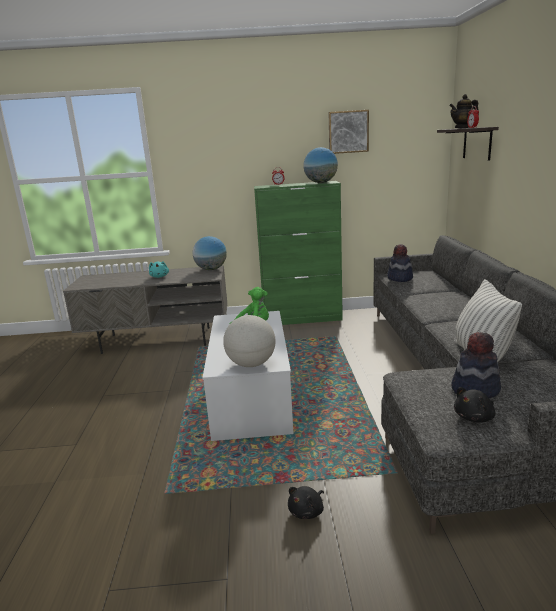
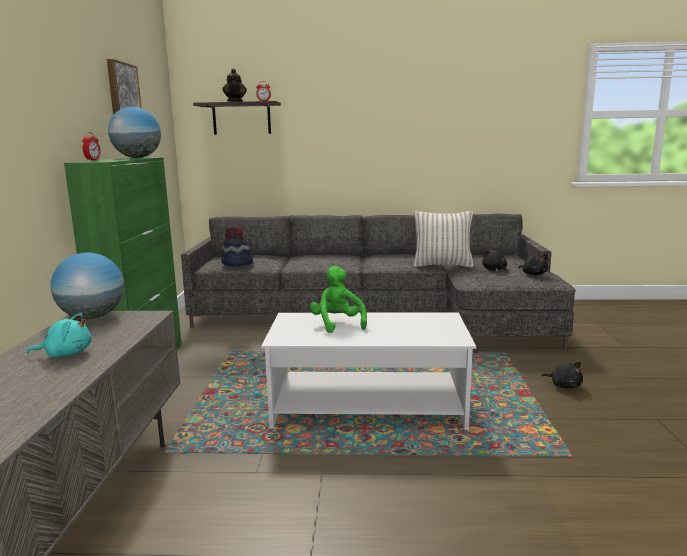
camera: 85 degrees left, 5 degrees down
globe [223,315,276,367] -> none
hat [452,332,501,398] -> black plush toy [482,248,508,273]

